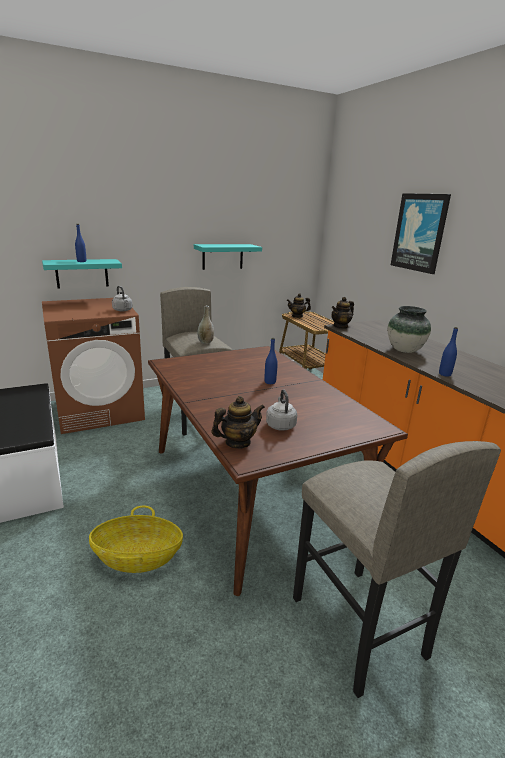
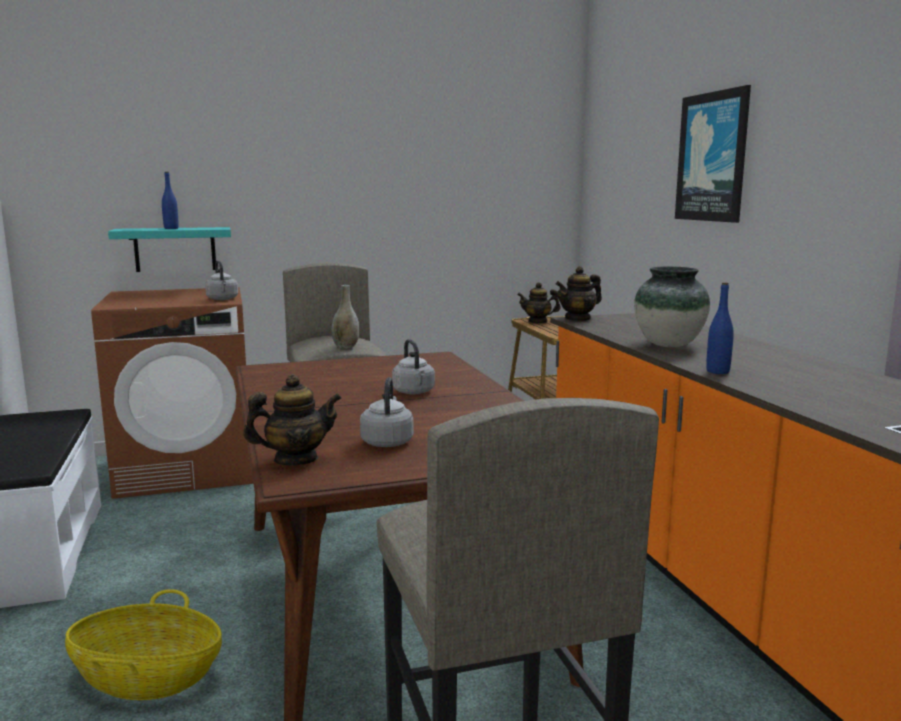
camera: 10 degrees right, 10 degrees down
turquoise shelf [194,244,262,270] -> none
blue bottle [265,338,278,384] -> grey kettle [392,339,435,394]

